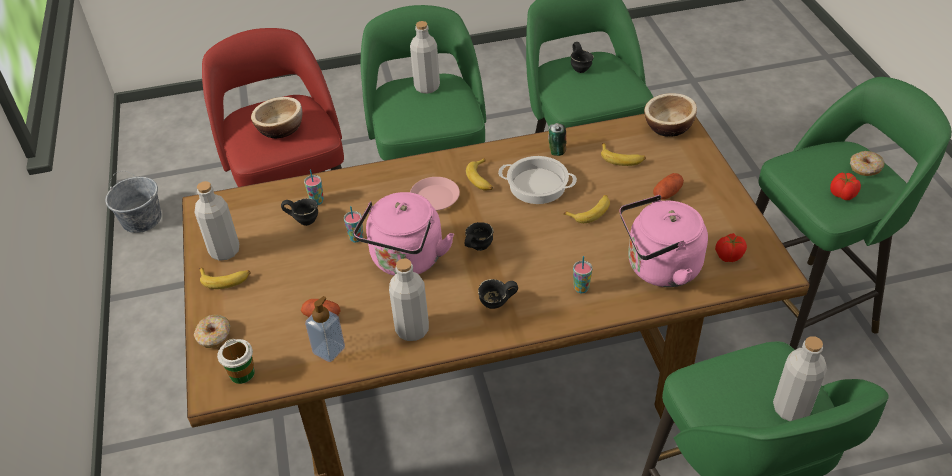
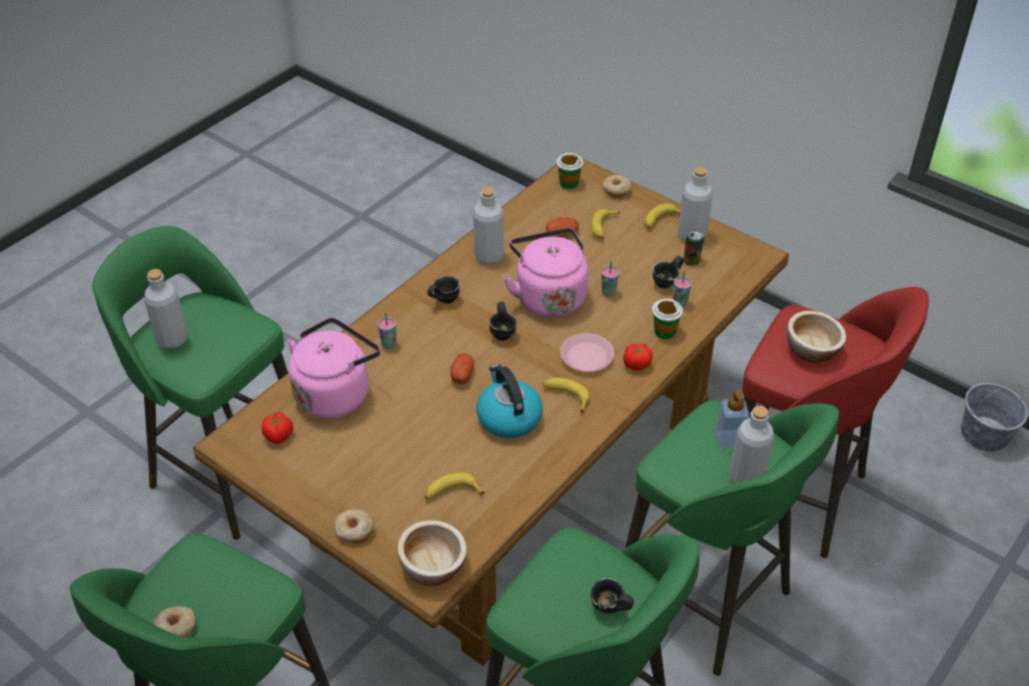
camera: 140 degrees right, 0 degrees up
soap dispenser [305,296,345,362] -> soap dispenser moved to [715,389,749,449]
cooking pot [498,156,577,204] -> kettle [476,364,543,438]
can [548,123,566,156] -> can moved to [684,232,705,265]
banana [563,195,610,223] -> banana moved to [591,209,620,239]
potato [653,173,684,200] -> potato moved to [451,353,474,384]
tomato [830,172,861,200] -> tomato moved to [623,343,653,371]
none -> donut [334,509,375,544]
none -> cup [652,299,683,339]

